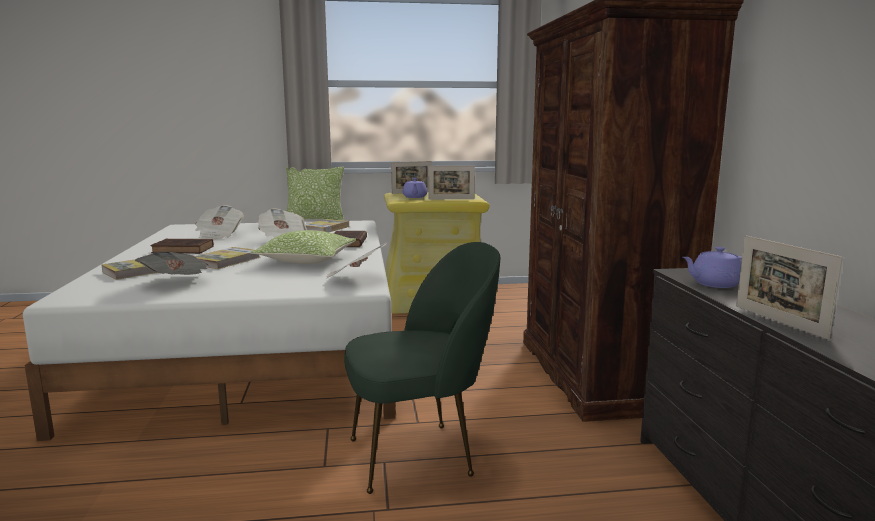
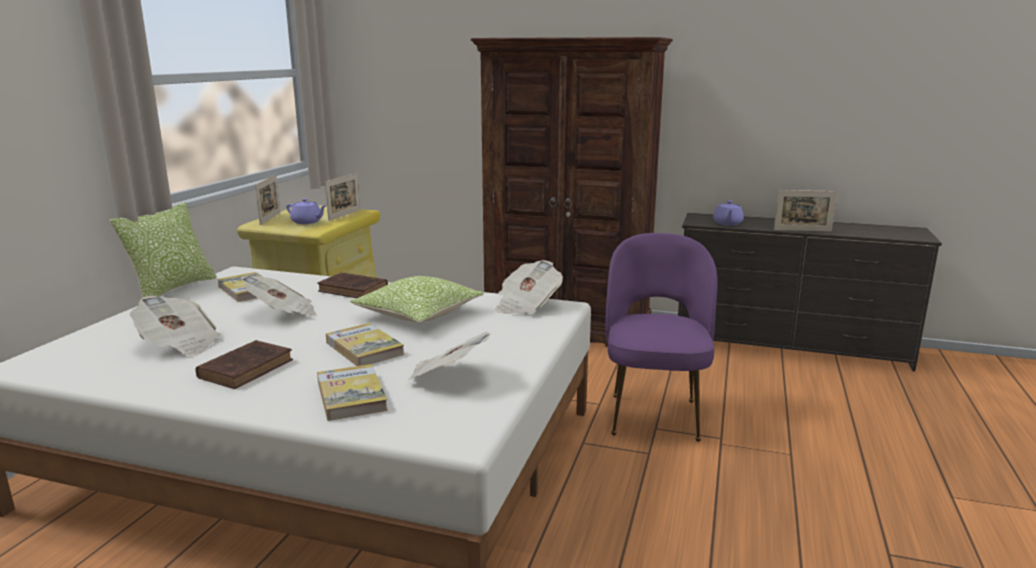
camera: 65 degrees left, 5 degrees up
green chair [344,242,500,494] -> purple chair [605,233,718,442]

